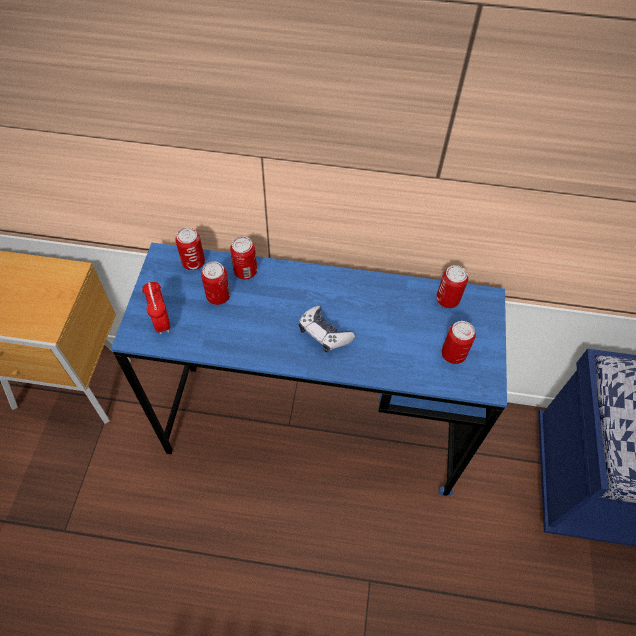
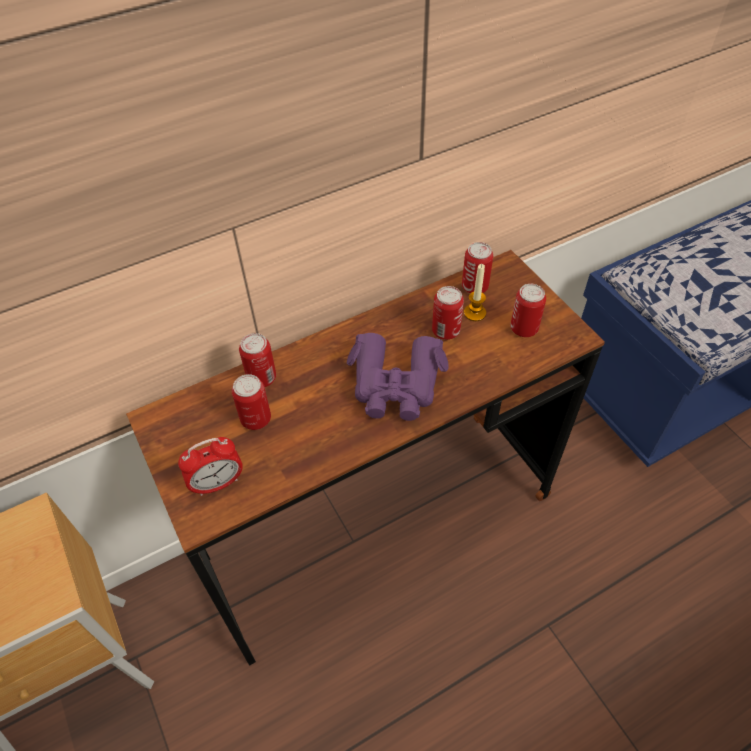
camera: 35 degrees left, 5 degrees down
blue desk [111,243,507,496] -> brown desk [126,250,605,666]
alarm clock [142,281,170,334] -> alarm clock turned 60 degrees counterclockwise [178,437,243,496]
can [175,227,205,270] -> can moved to [432,286,464,340]
game controller [299,306,355,352] -> purple binoculars [347,333,449,421]
none -> candle [464,264,486,321]

